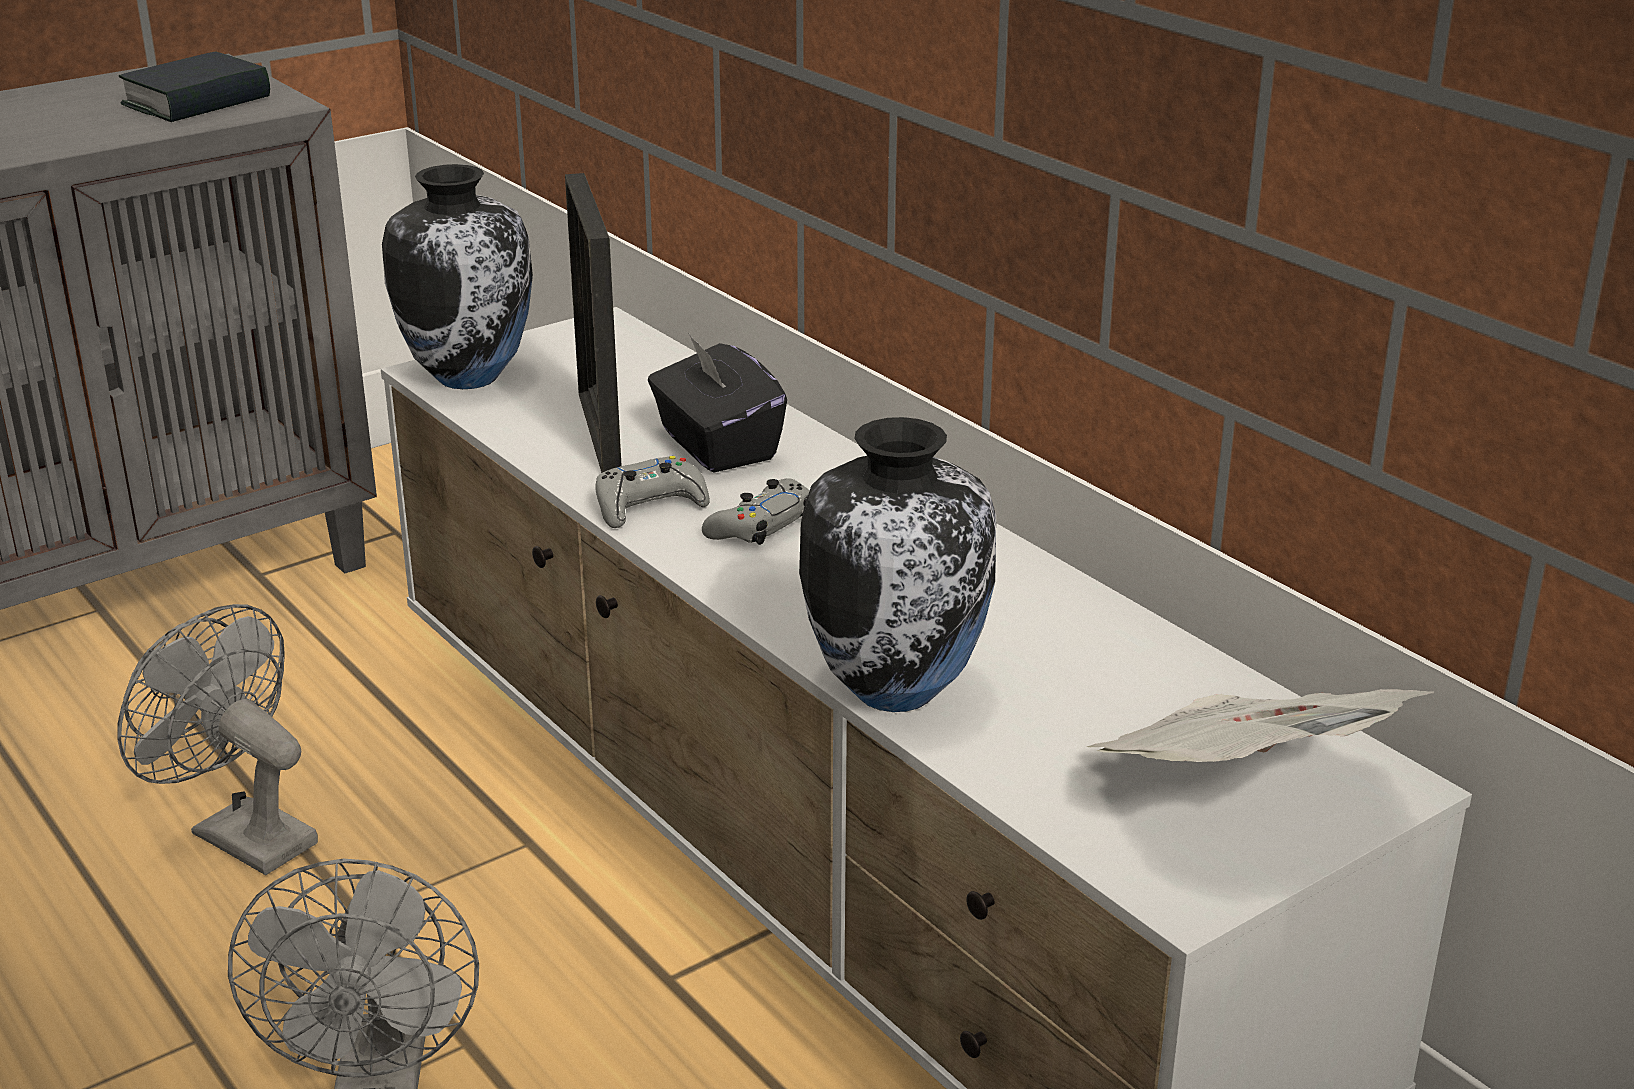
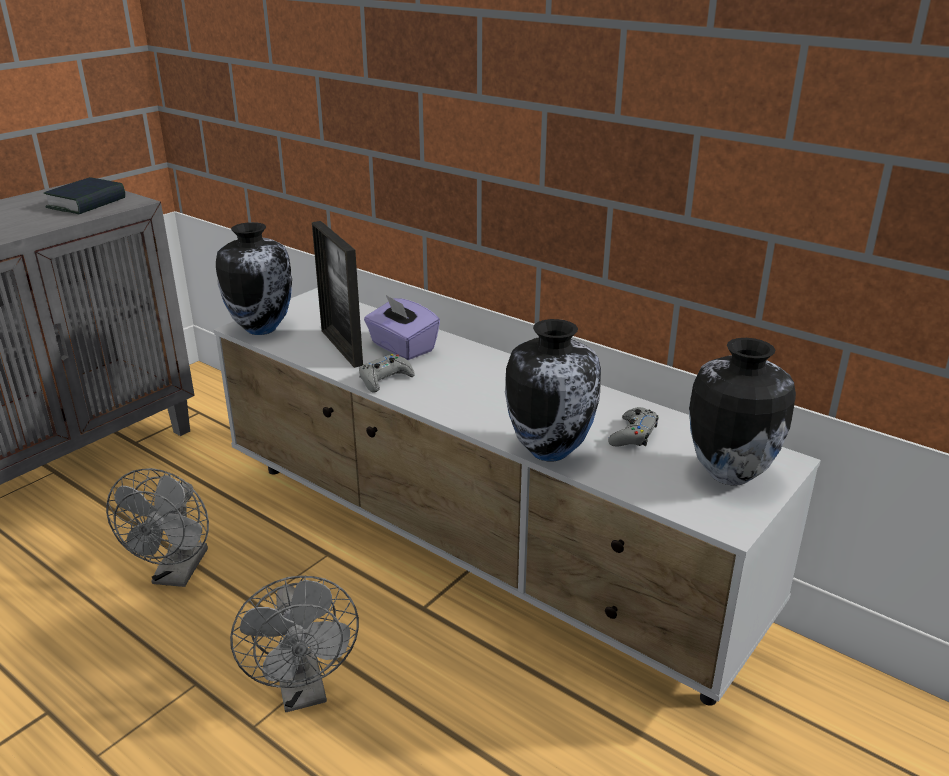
camera: 15 degrees left, 0 degrees up
grey fan [117,604,318,875] -> grey fan turned 105 degrees counterclockwise [106,468,209,587]
black tissue box [648,334,787,473] -> purple tissue box [364,294,440,360]
grey game controller [702,478,809,545] -> grey game controller moved to [608,407,659,446]
newspaper [1086,689,1434,762] -> vase [689,338,796,486]

